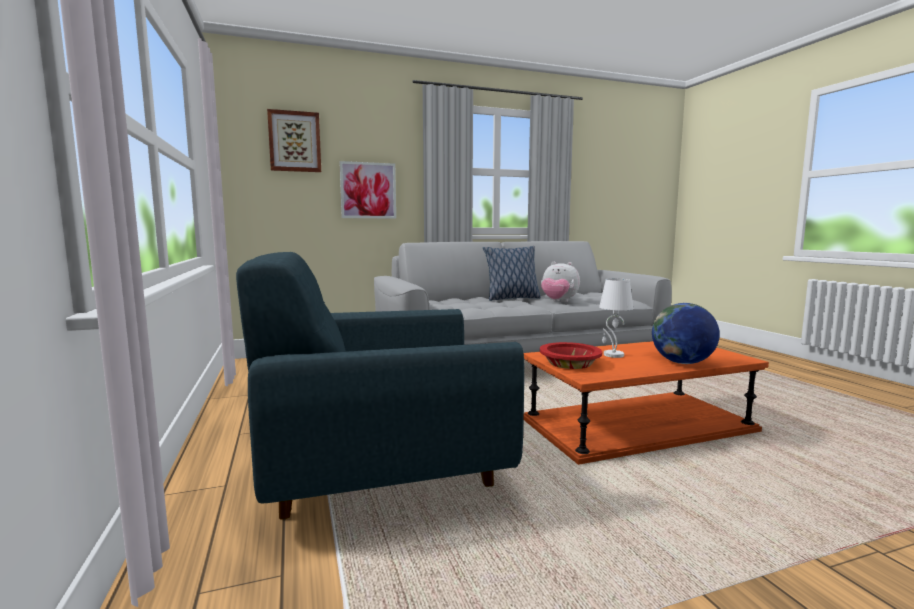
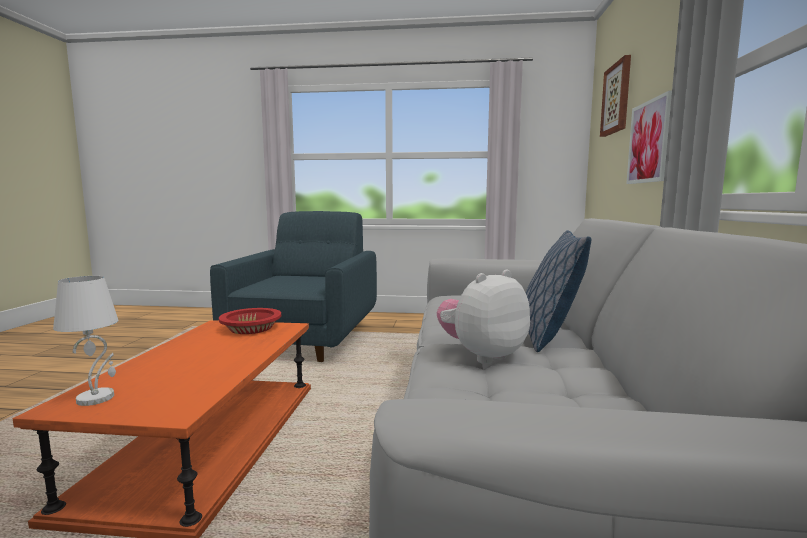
camera: 115 degrees right, 0 degrees up
white table lamp [599,278,634,358] -> white table lamp moved to [53,276,119,406]
globe [652,303,720,364] -> none

